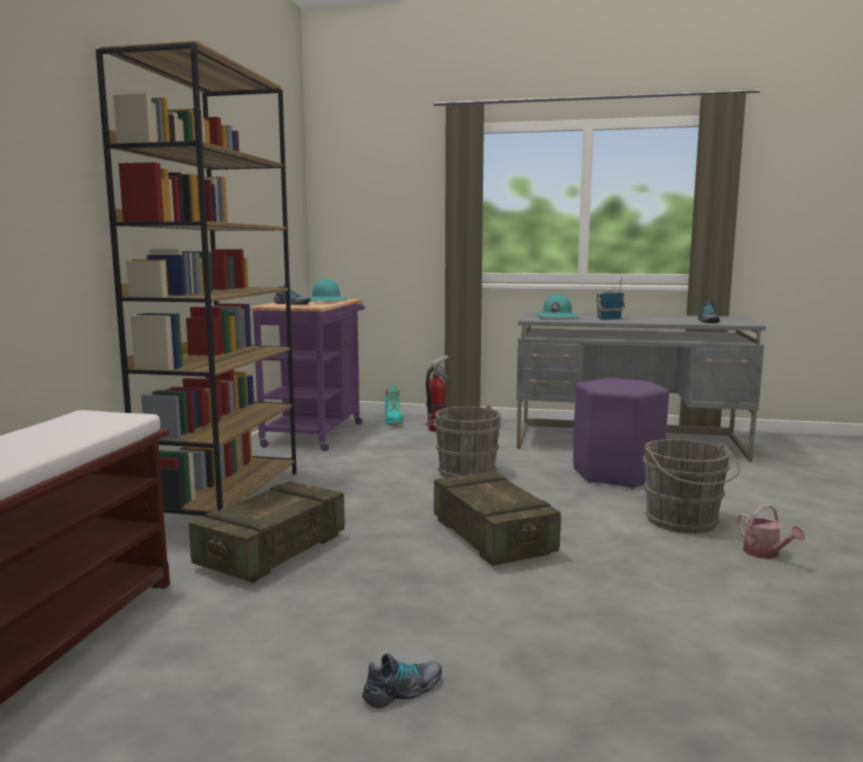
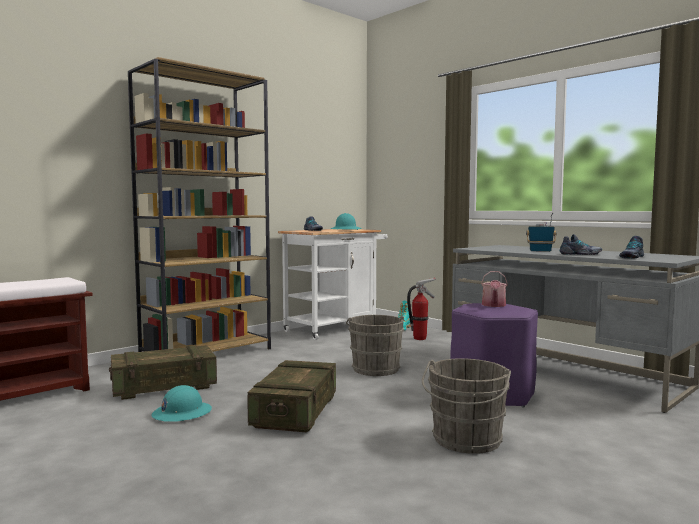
camera: 35 degrees right, 5 degrees down
purple cart [250,299,365,452] -> white cart [278,229,388,340]
shoe [362,653,442,708] -> shoe moved to [560,234,602,255]
turquoise hard hat [535,294,579,318] -> turquoise hard hat moved to [152,385,212,422]
watering can [737,504,805,559] -> watering can moved to [481,271,508,307]

